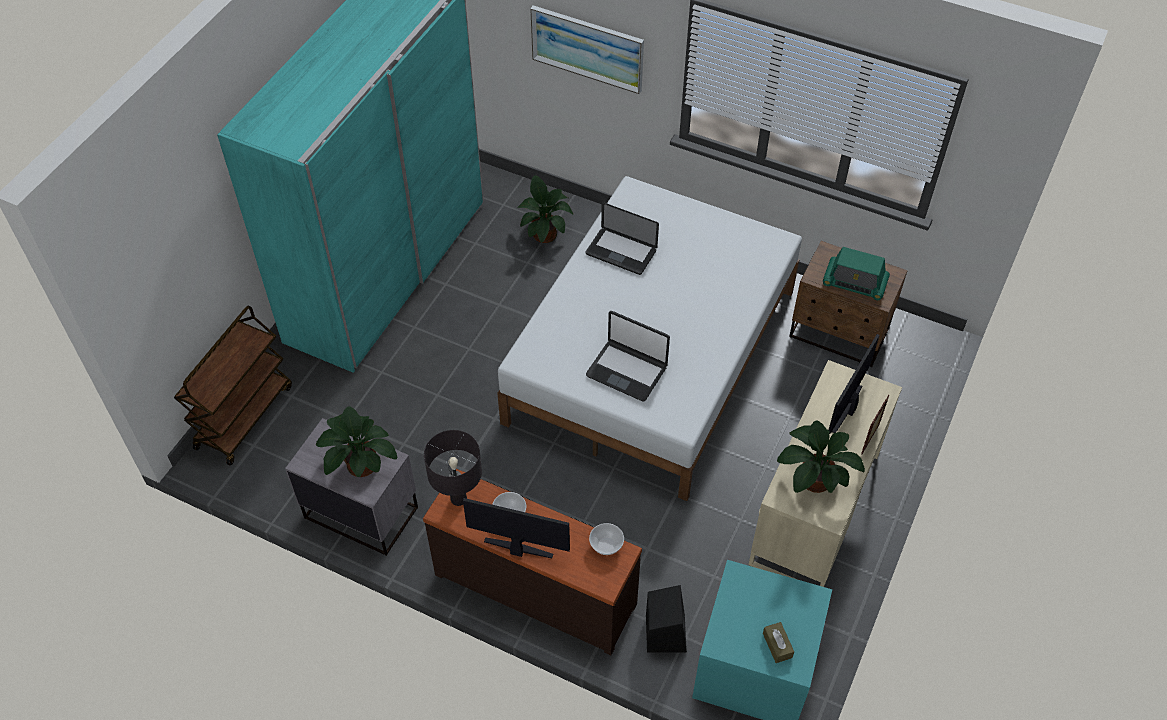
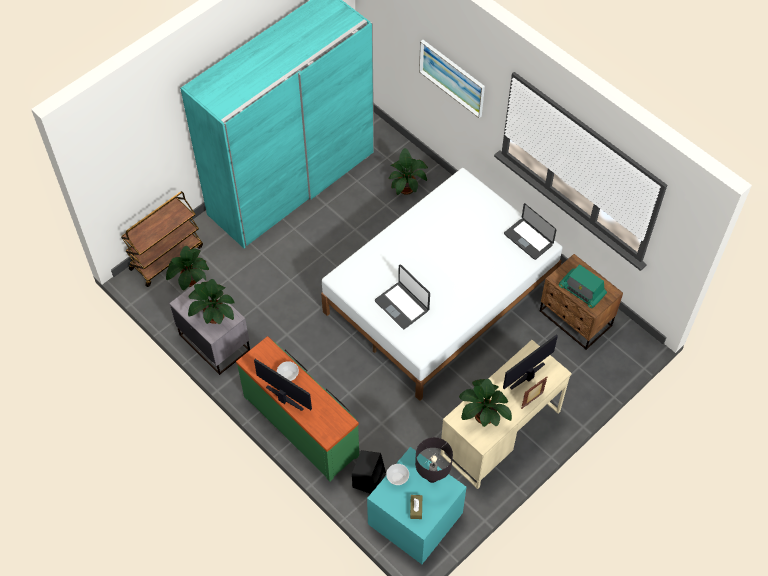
camera: 20 degrees right, 5 degrees up
brown dresser [423,469,642,655] -> green dresser [236,336,359,482]
black table lamp [424,430,482,506] -> black table lamp moved to [415,437,453,483]
laptop [585,202,659,275] -> laptop moved to [504,203,556,260]
bowl [589,523,624,555] -> bowl moved to [386,464,409,485]
none -> potted plant [166,246,209,290]

